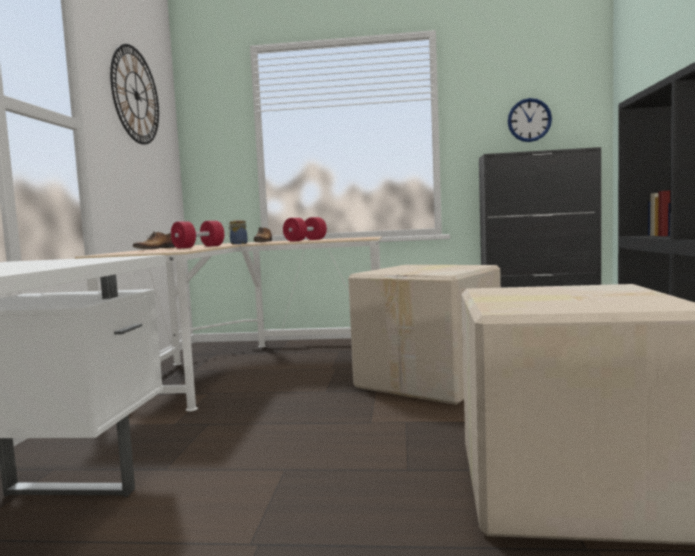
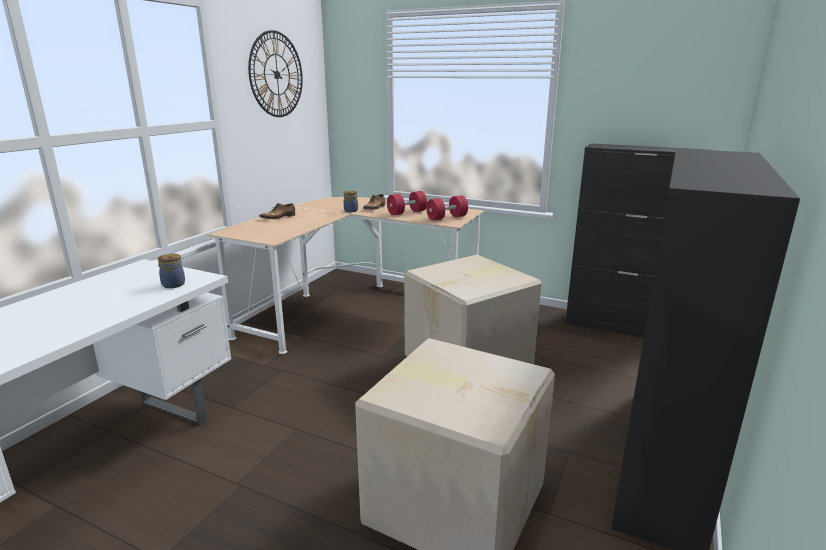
camera: 20 degrees right, 15 degrees up
red dumbbell [171,221,224,249] -> red dumbbell moved to [426,195,468,221]
wall clock [508,98,552,142] -> none
none -> jar [158,254,185,288]

